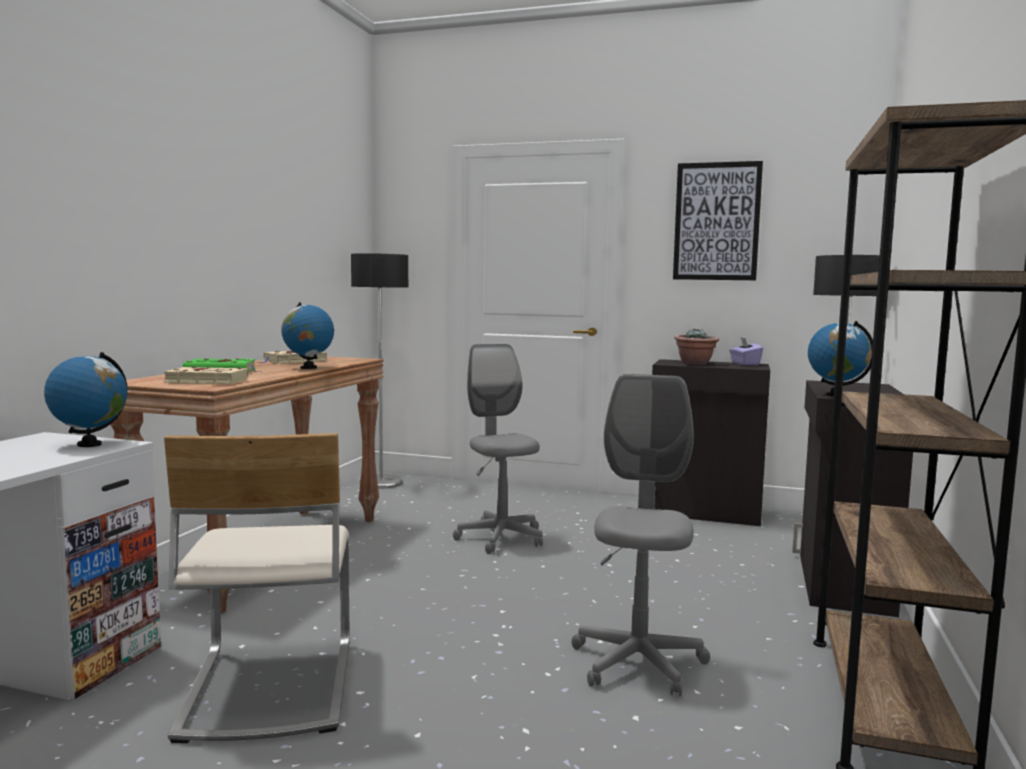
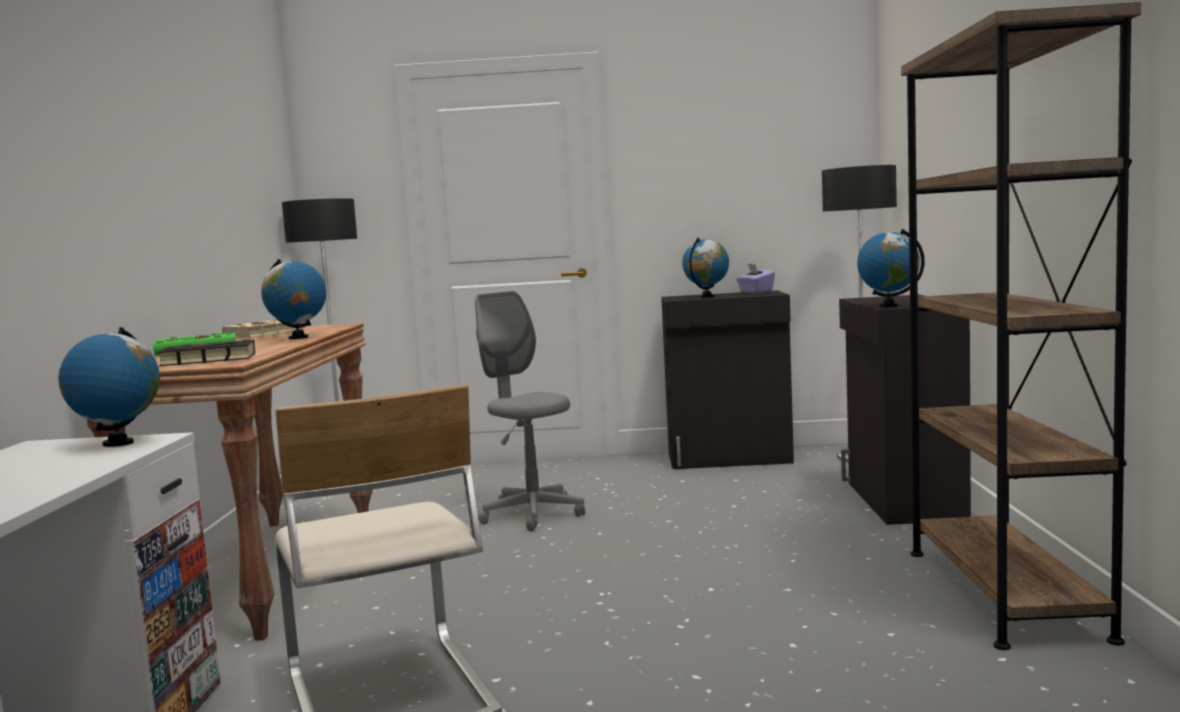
camera: 15 degrees left, 0 degrees up
beige book [161,367,248,384] -> black book [157,340,256,366]
grey office chair [572,374,710,697] -> none
picture [673,161,763,280] -> none
potted plant [674,329,719,365] -> globe [682,238,729,298]

